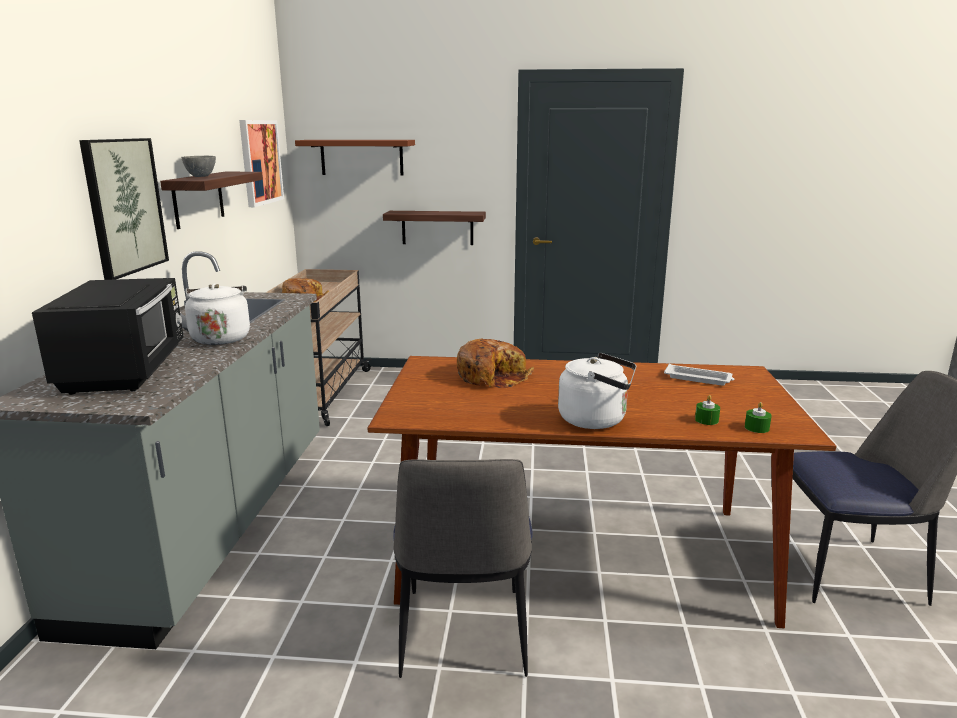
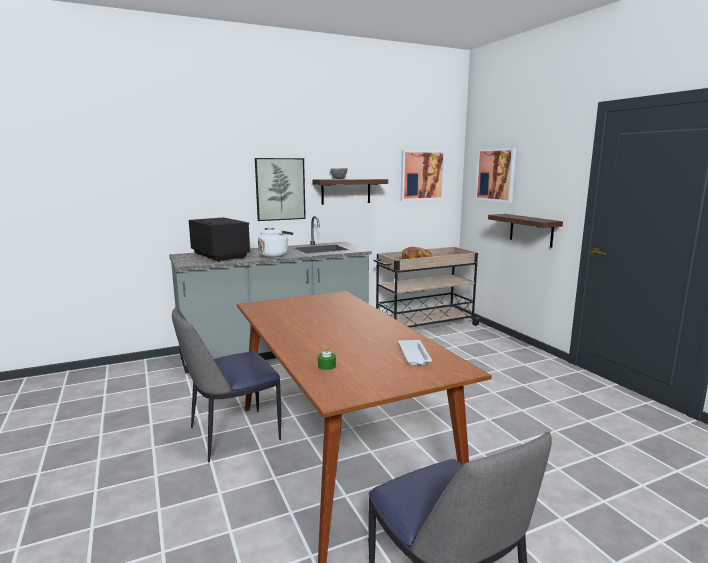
camera: 60 degrees right, 5 degrees down
black microwave [32,278,184,395] -> black microwave turned 90 degrees counterclockwise [189,217,250,262]
brown shelf [295,140,415,176] -> picture [475,148,516,203]
bread [457,338,534,388] -> none
white kettle [558,353,636,429] -> none
green candle [745,402,772,433] -> none

